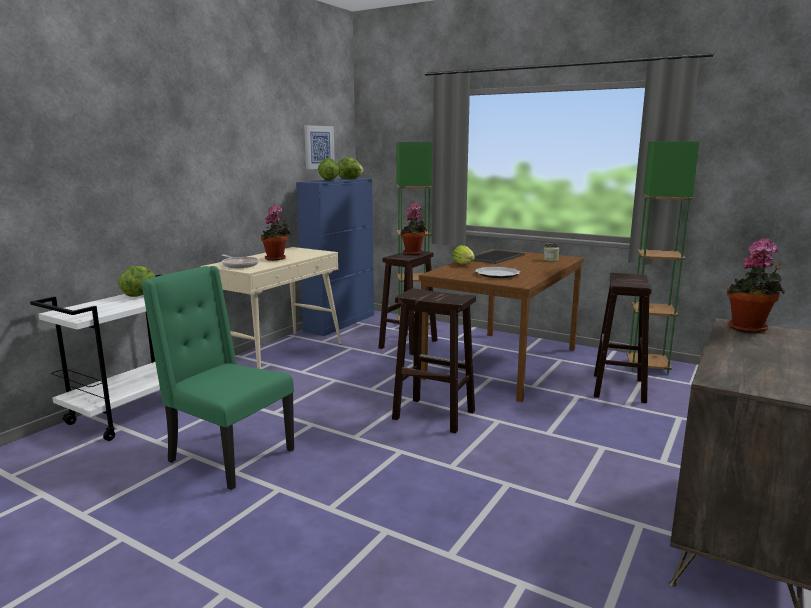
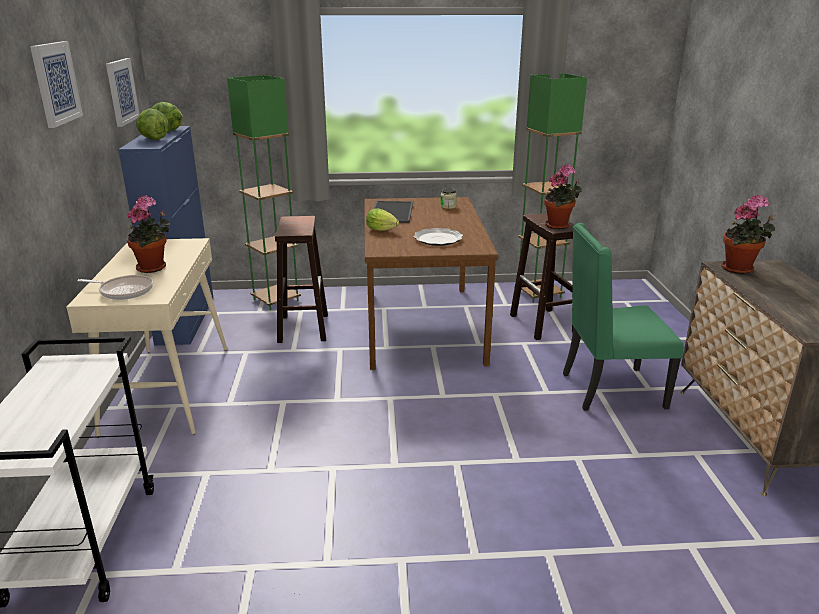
camera: 35 degrees left, 10 degrees up
lettuce [118,266,155,297] -> none
green chair [142,266,294,490] -> green chair moved to [563,223,684,411]
brown stool [392,288,476,433] -> none
potted plant [401,203,427,255] -> potted plant moved to [544,164,582,229]
none -> picture [30,41,83,128]

